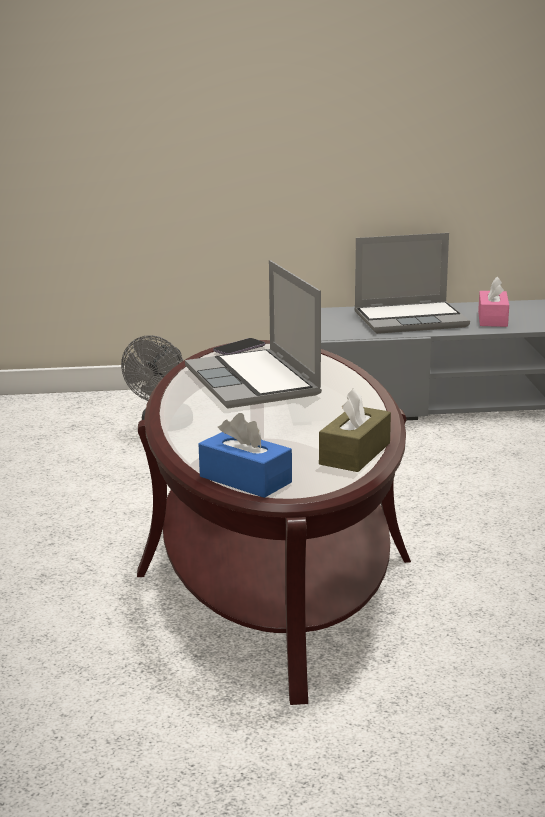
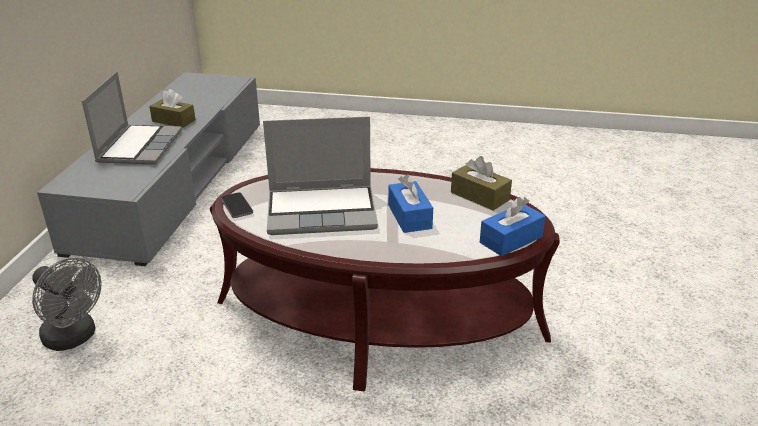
camera: 75 degrees left, 10 degrees up
pink tissue box [478,276,509,327] -> brown tissue box [149,89,195,128]
none -> blue tissue box [388,174,433,233]

